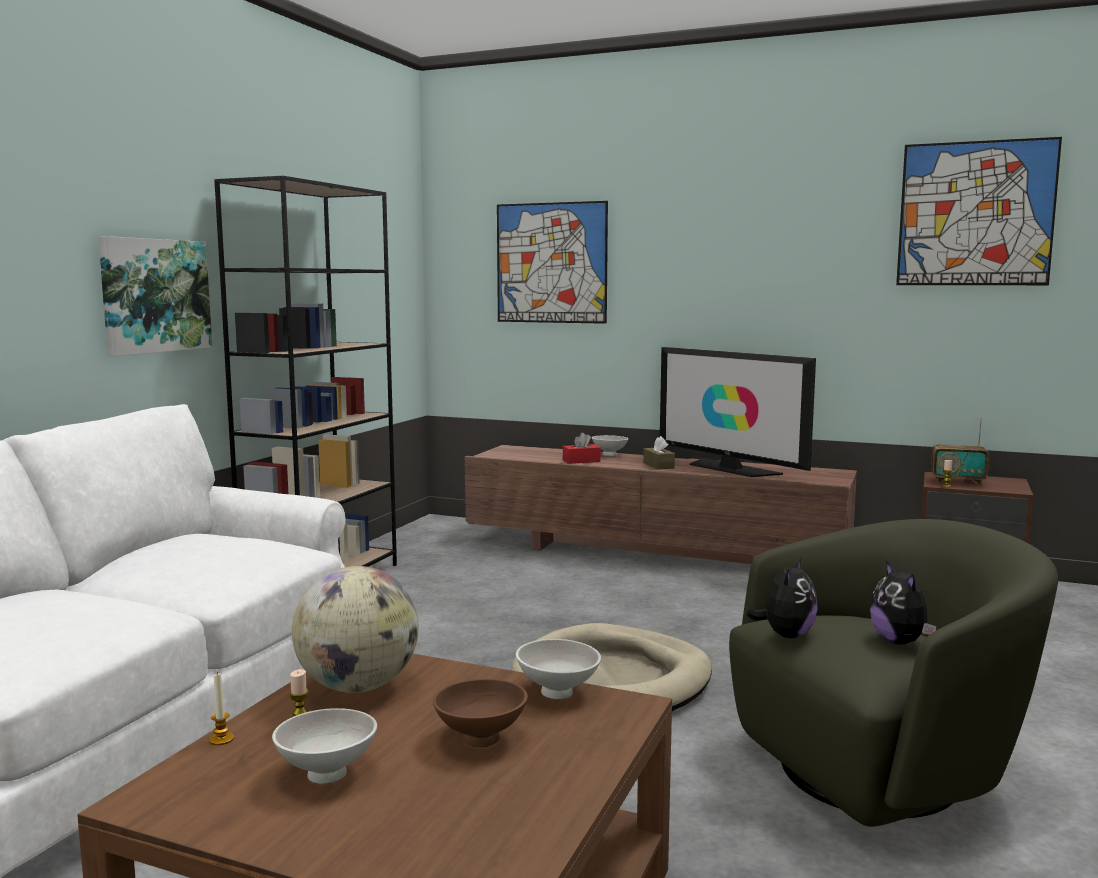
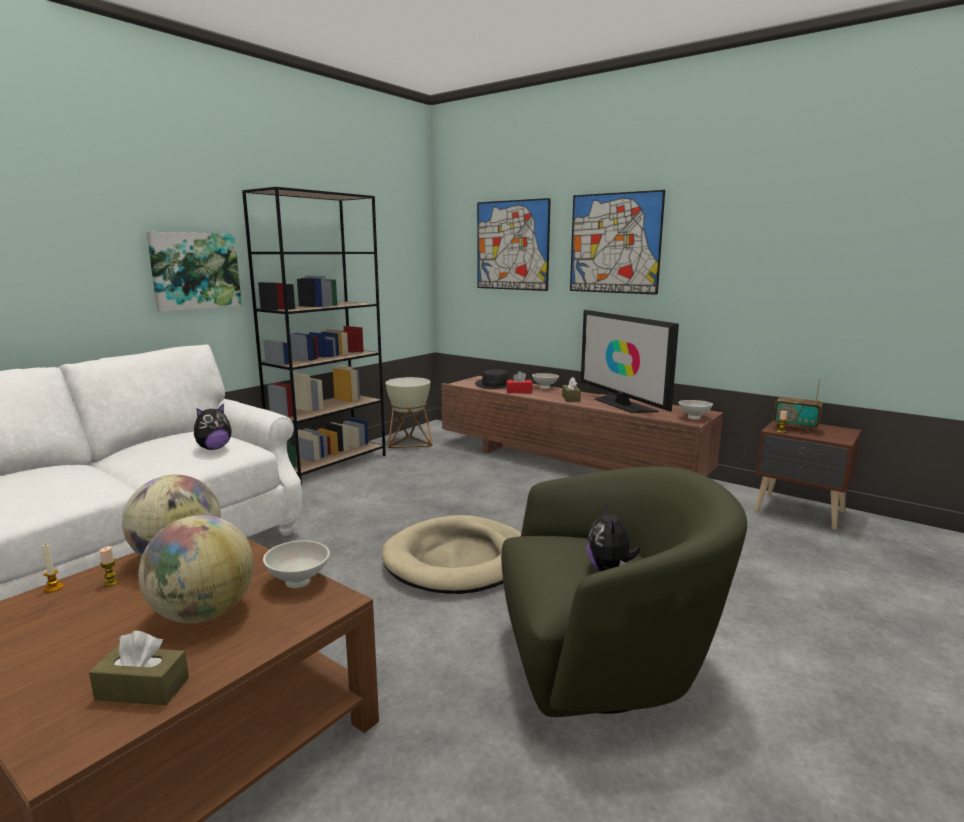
camera: 15 degrees right, 5 degrees up
white bowl [272,708,377,784] -> white bowl moved to [678,400,713,419]
brown bowl [433,679,528,747] -> globe [138,515,254,623]
plush toy [746,557,818,638] -> plush toy moved to [194,403,232,450]
picture [896,137,1062,285] -> picture moved to [570,190,665,295]
none -> brown tissue box [89,631,189,705]
none -> planter [385,377,433,448]
none -> black hat [475,369,513,389]

